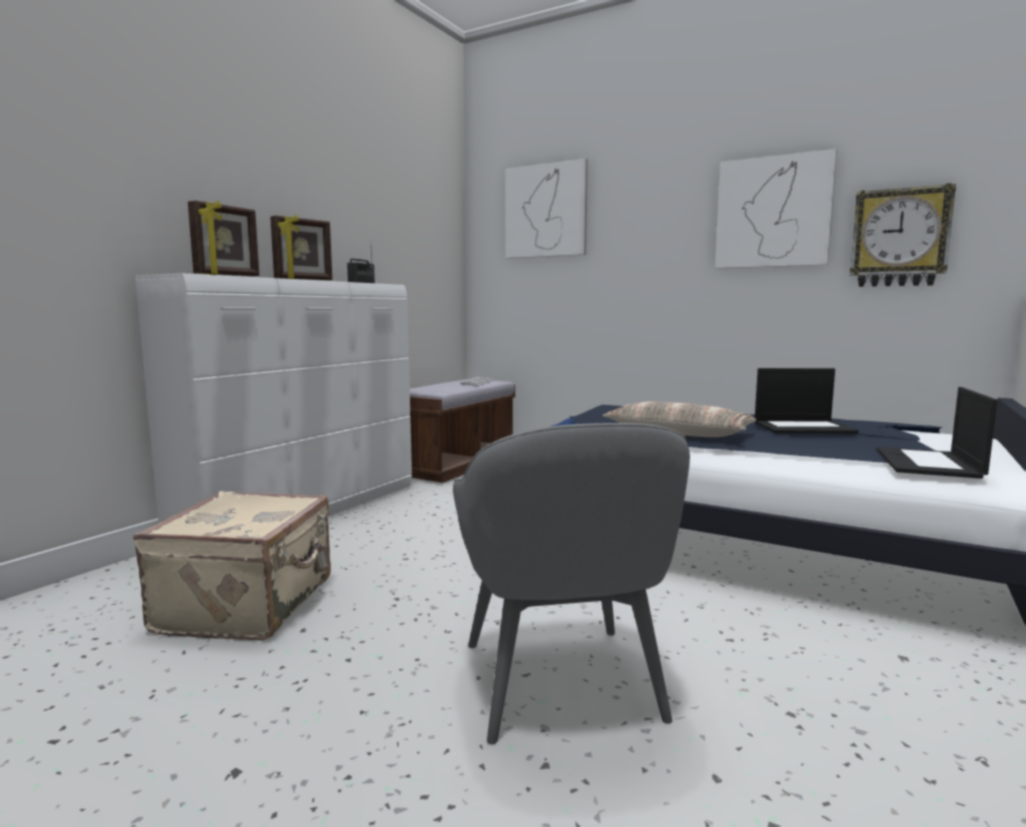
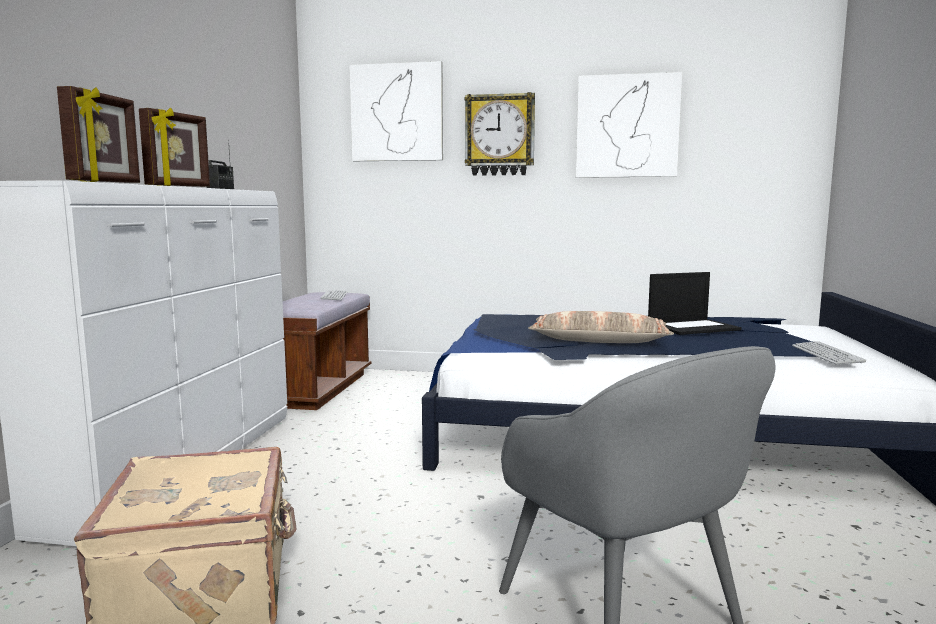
camera: 20 degrees left, 0 degrees up
wall clock [850,183,956,287] -> wall clock moved to [465,92,535,176]
laptop [876,387,998,479] -> keyboard [792,341,866,364]

